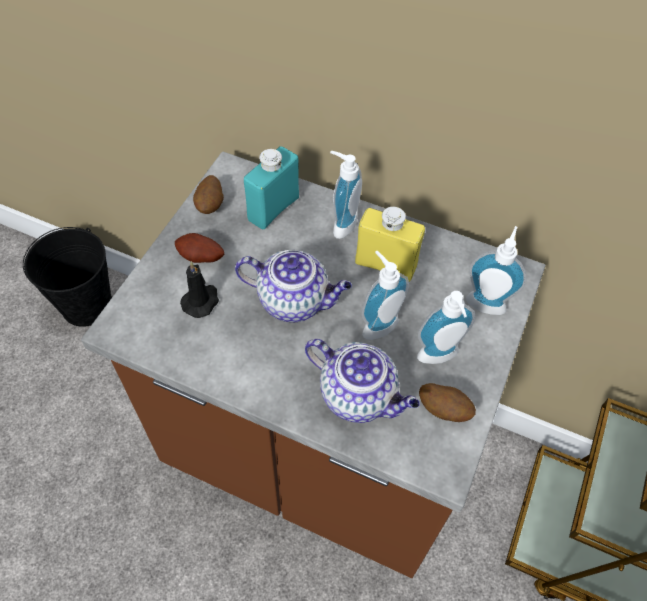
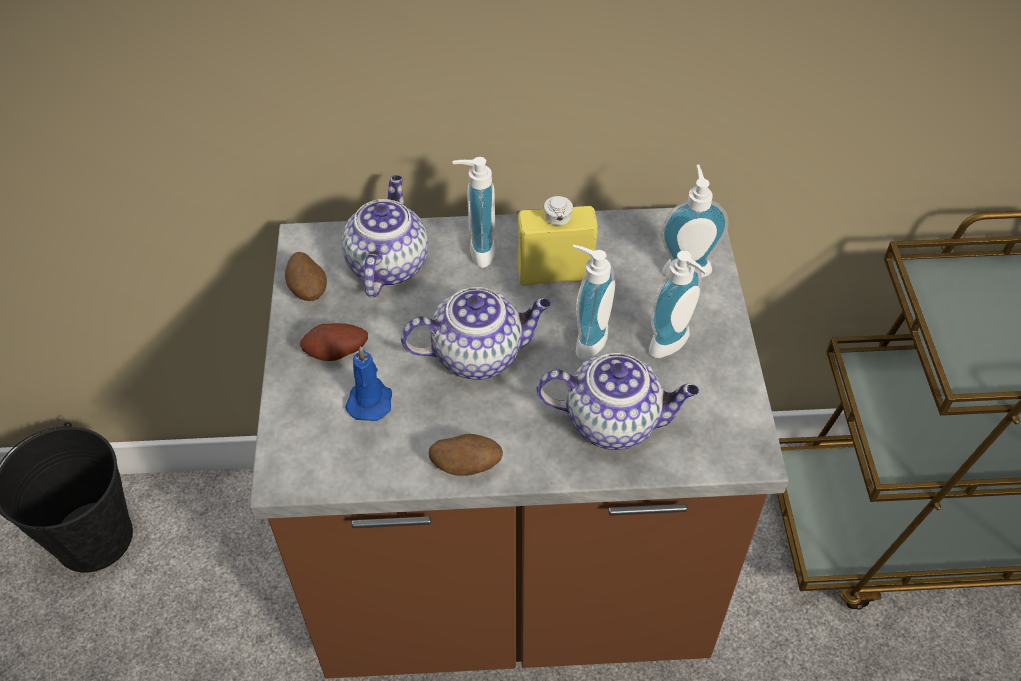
camera: 25 degrees left, 5 degrees down
black candle [180,261,219,318] -> blue candle [345,346,392,421]
turquoise bottle [244,146,299,229] -> teapot [342,175,428,298]
potato [419,383,476,422] -> potato moved to [429,434,503,476]

